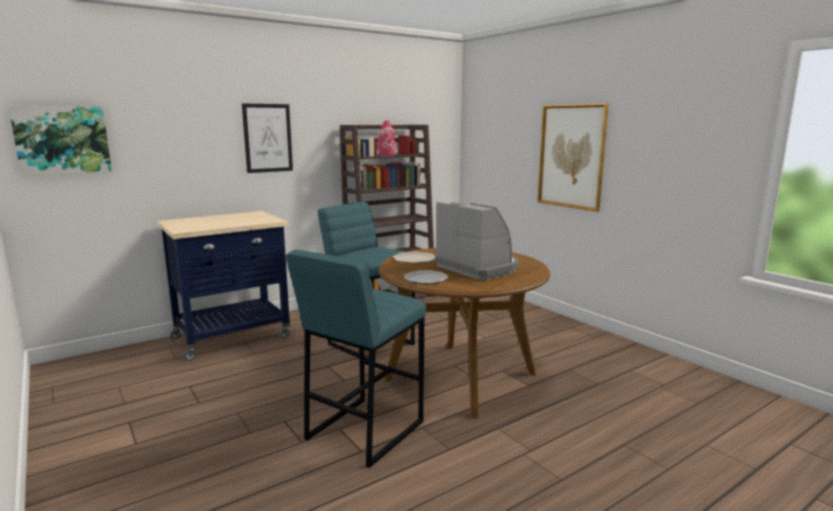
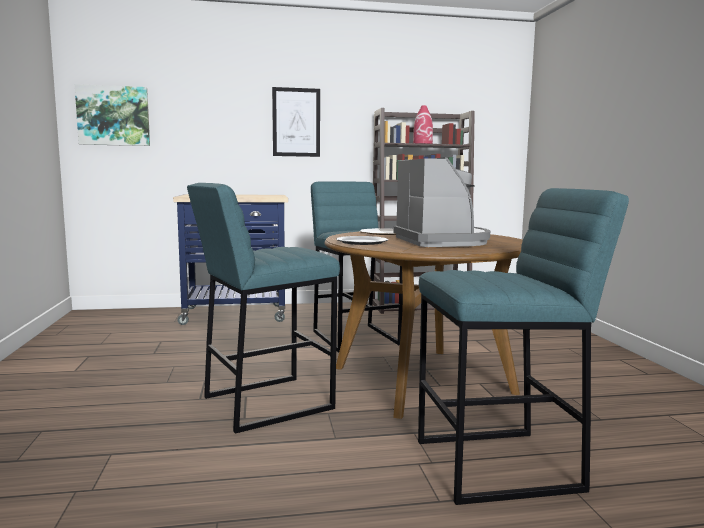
camera: 25 degrees right, 5 degrees down
picture [537,103,609,212] -> none
none -> turquoise stool [418,188,629,505]

